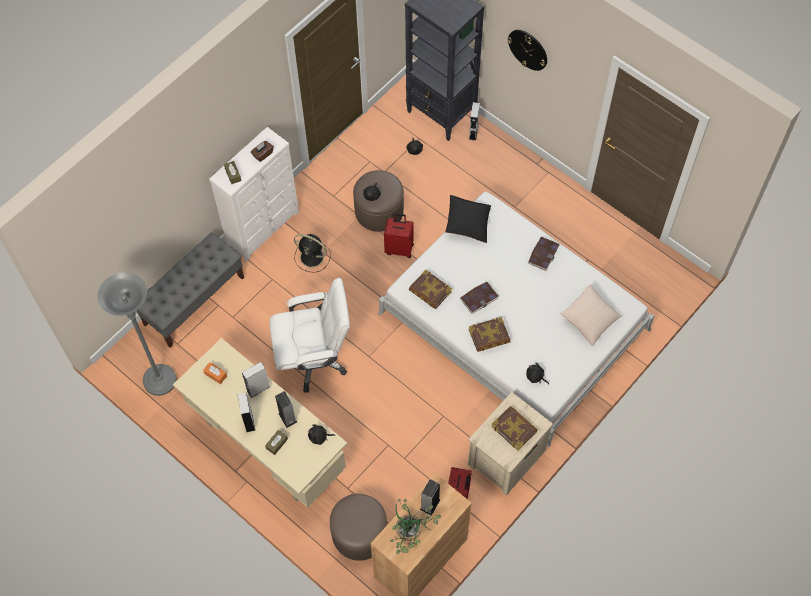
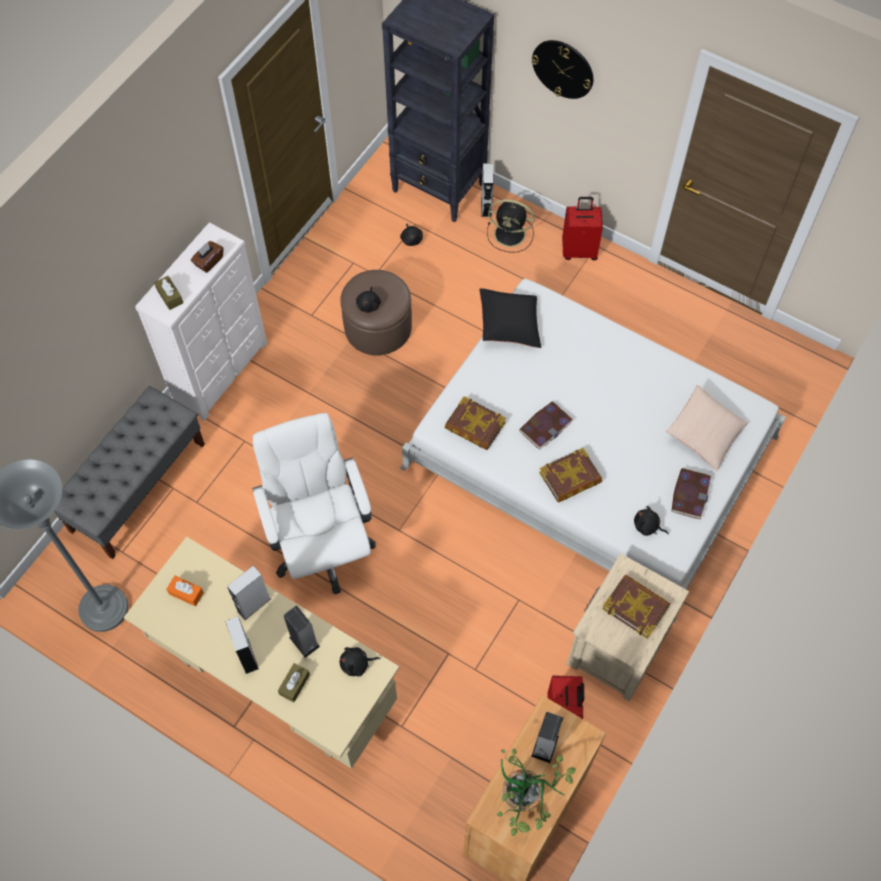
camera: 10 degrees left, 0 degrees up
white office chair [269,278,350,393] -> white office chair turned 90 degrees counterclockwise [252,413,375,594]
black fan [294,234,331,273] -> black fan moved to [487,199,535,253]
brown ottoman [330,494,387,561] -> none
red suitcase [384,213,414,258] -> red suitcase moved to [562,197,603,261]
book [528,237,559,271] -> book moved to [671,468,711,519]

